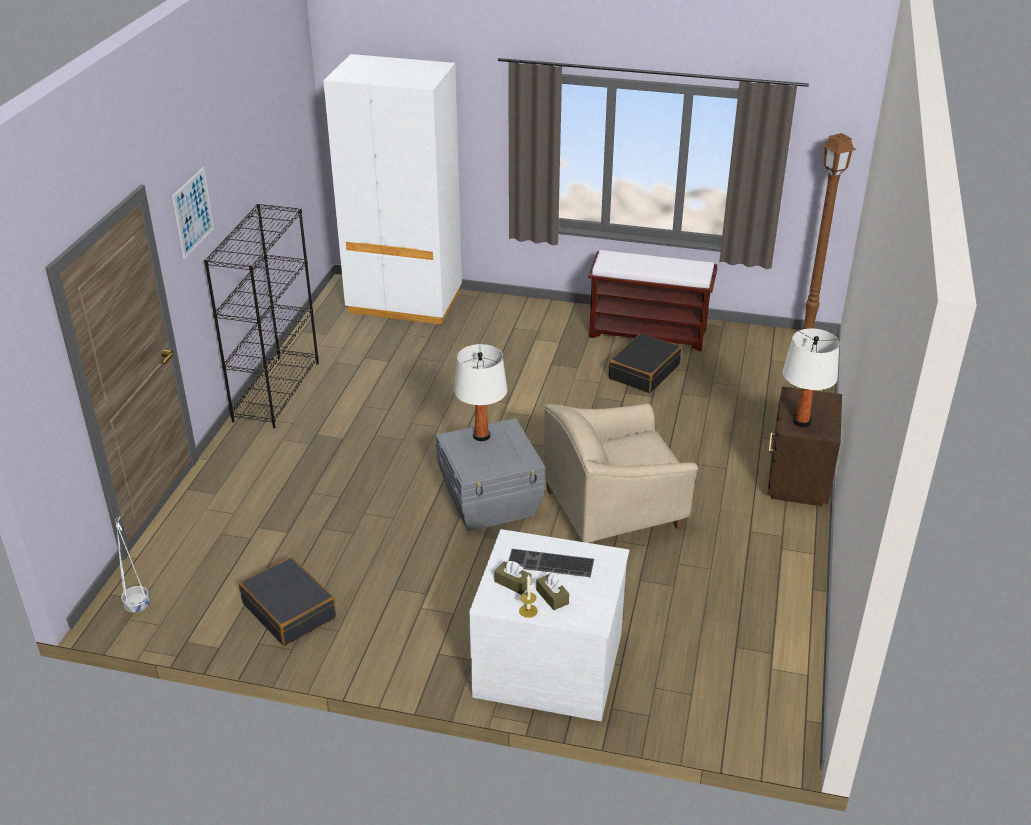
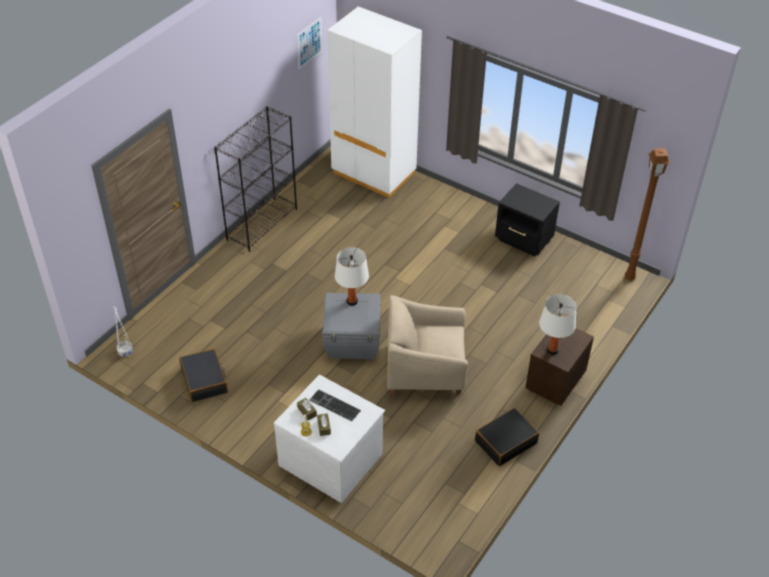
camera: 20 degrees right, 10 degrees up
picture [172,167,214,259] -> picture moved to [297,17,323,69]
brown bench [588,250,717,351] -> black nightstand [495,183,560,256]
black suitcase [609,333,681,393] -> black suitcase moved to [475,408,539,466]

